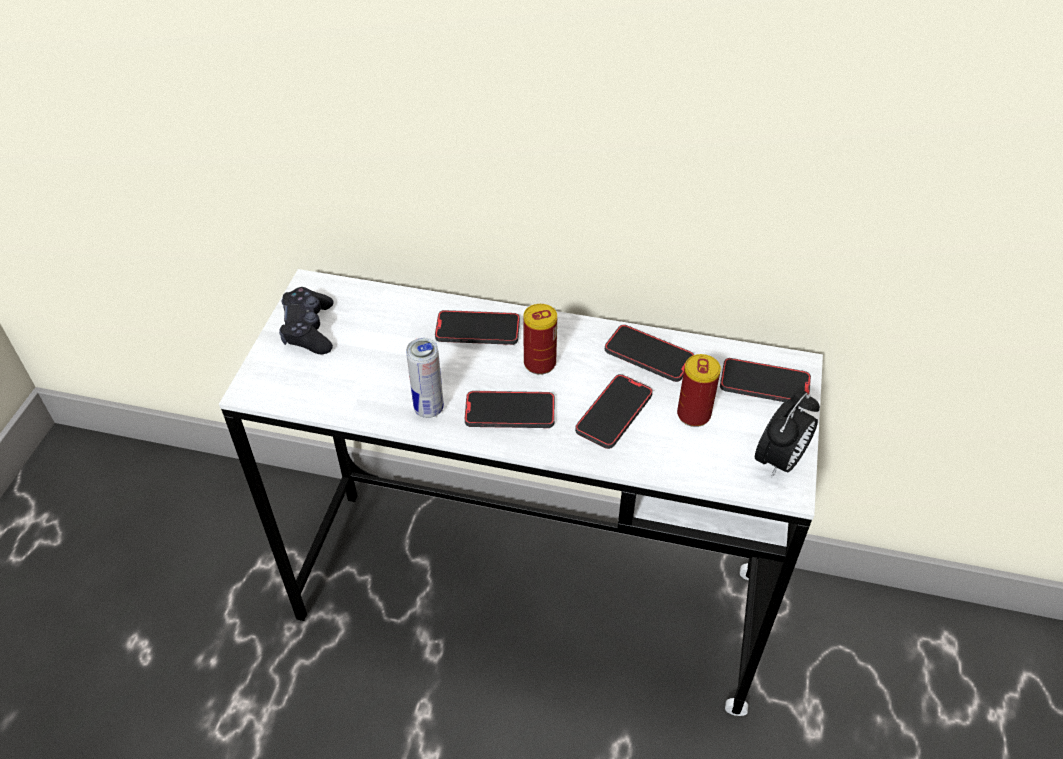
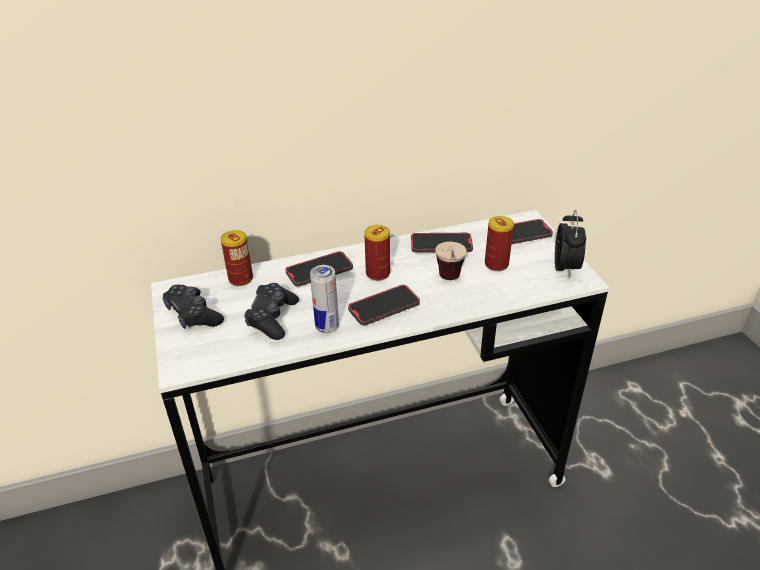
camera: 30 degrees left, 10 degrees down
phone [575,374,653,449] -> cup [435,242,467,280]
none -> can [221,230,253,286]
none -> black game controller [244,283,299,340]

